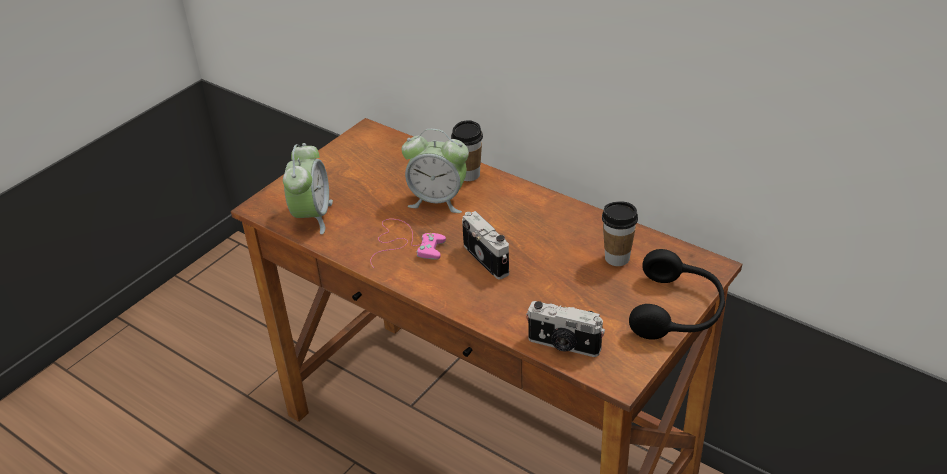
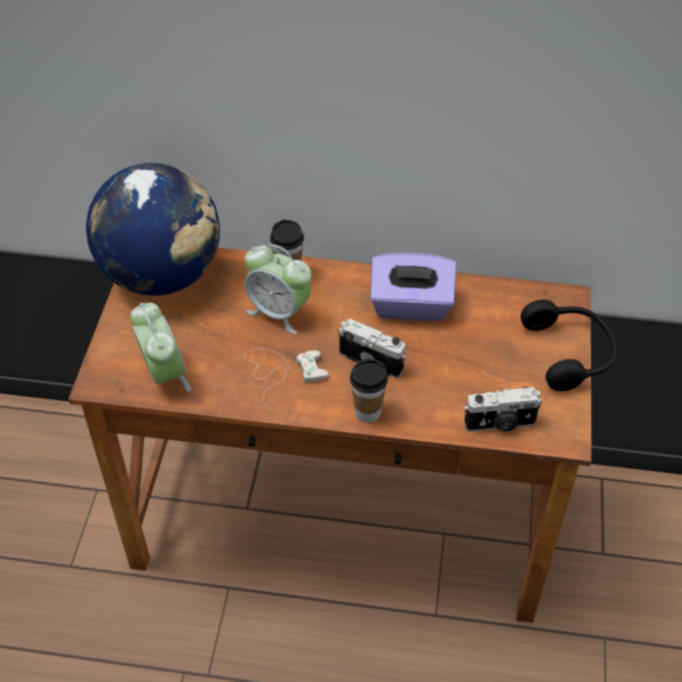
camera: 30 degrees left, 10 degrees up
pink game controller [370,219,446,268] -> white game controller [244,348,329,411]
alarm clock [402,129,469,213] -> alarm clock turned 45 degrees clockwise [245,244,312,334]
cup [602,201,638,266] -> cup moved to [350,359,388,423]
none -> globe [86,163,220,296]
none -> purple tissue box [370,253,456,321]

